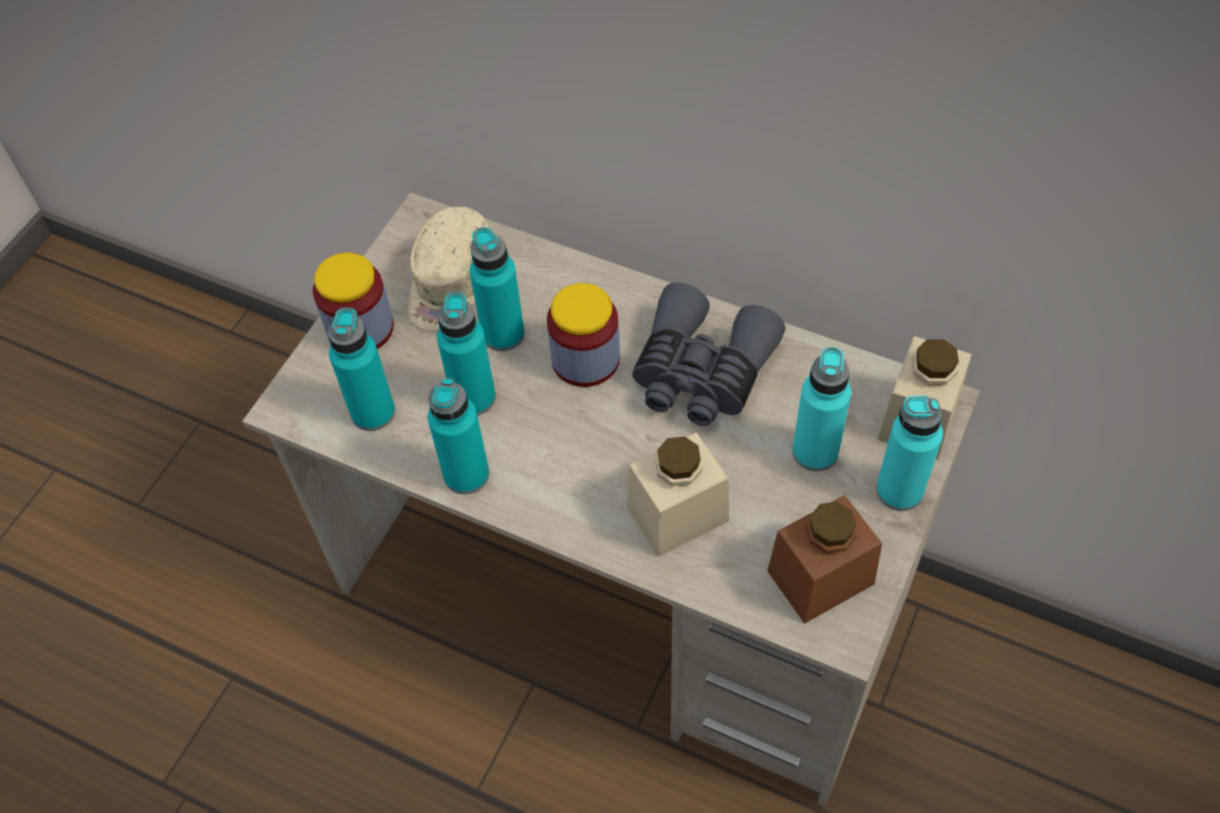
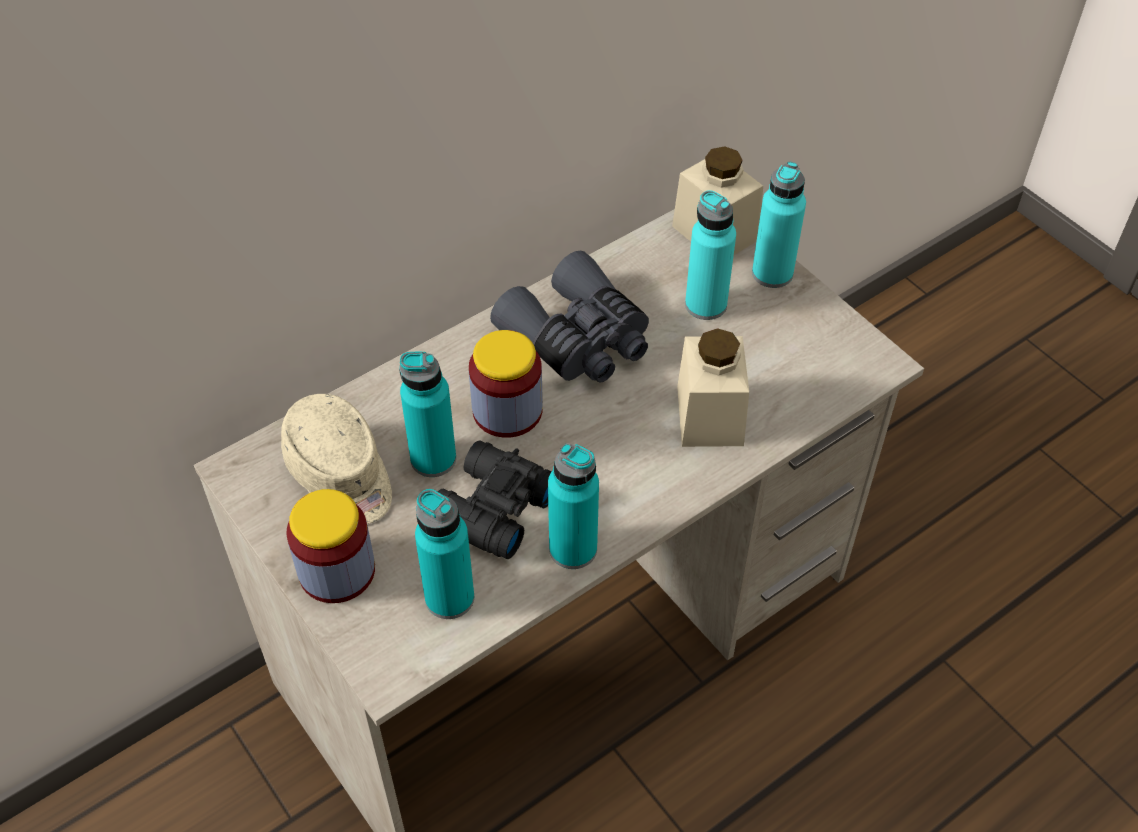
camera: 65 degrees left, 5 degrees down
turquoise bottle [437,292,496,416] -> black binoculars [438,440,551,559]
brown jar [767,495,882,624] -> none

